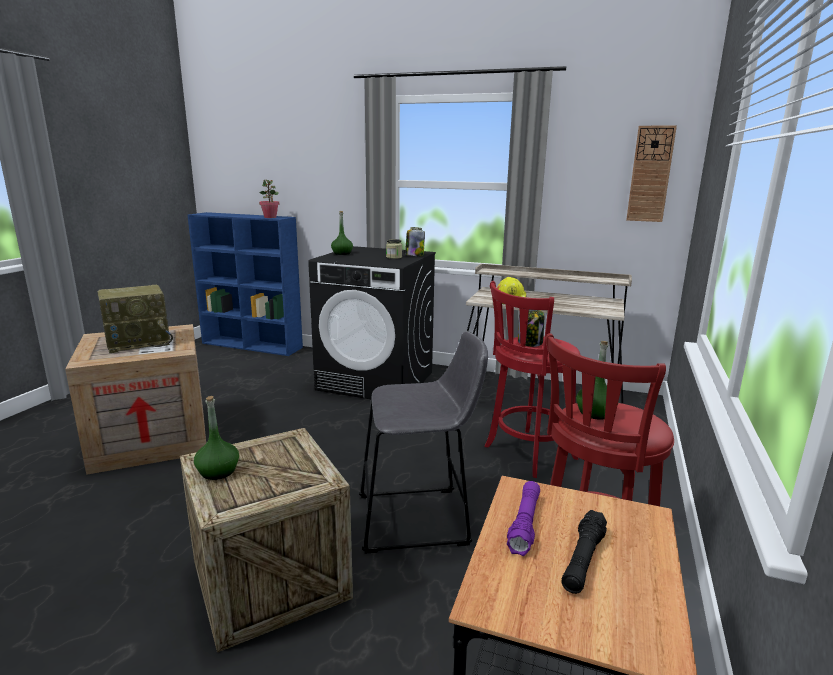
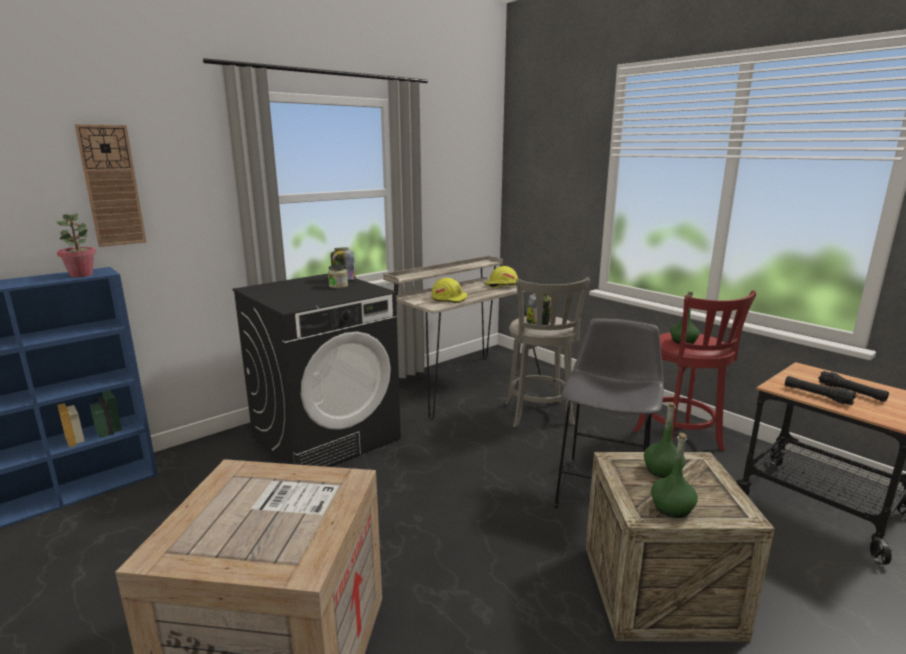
camera: 60 degrees left, 0 degrees up
radio [97,285,173,353] -> none
green bottle [331,211,353,255] -> green bottle moved to [644,402,685,478]
red stool [485,281,580,478] -> grey stool [504,277,590,428]
purple flashlight [507,481,540,556] -> black flashlight [785,376,856,405]
wall clock [626,125,677,222] -> wall clock moved to [74,124,147,247]
none -> yellow hard hat [484,266,518,289]

